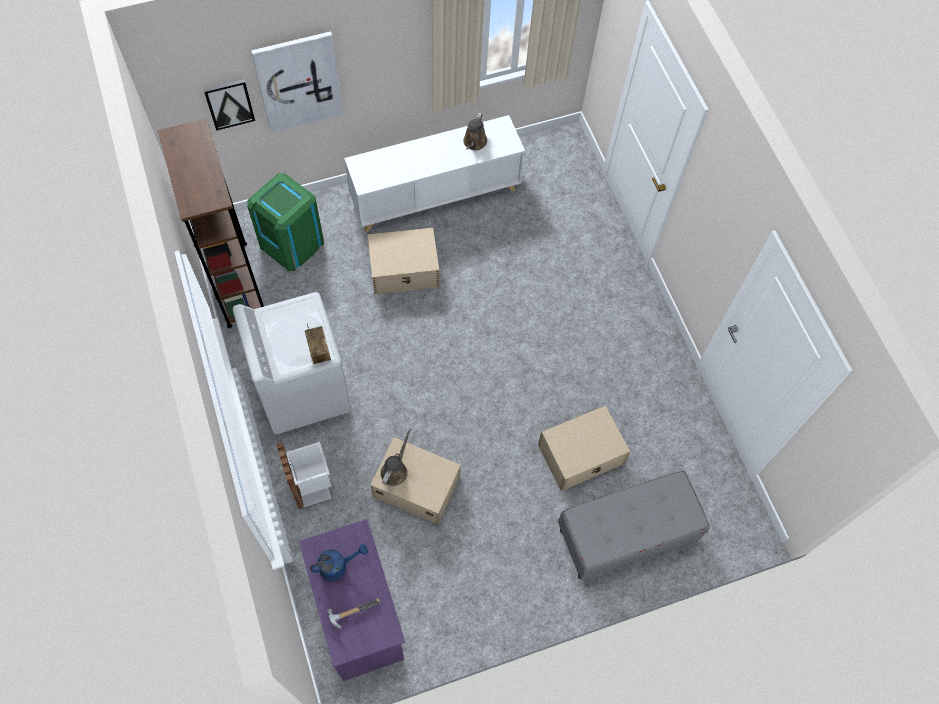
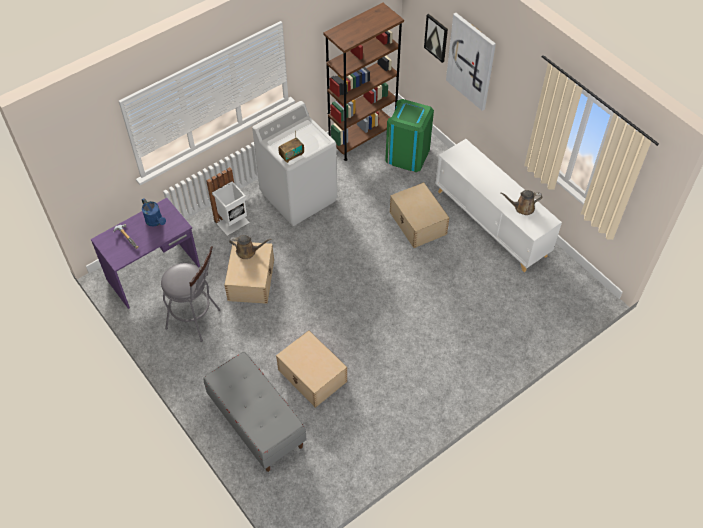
camera: 75 degrees right, 10 degrees down
none -> grey stool [161,246,220,342]

